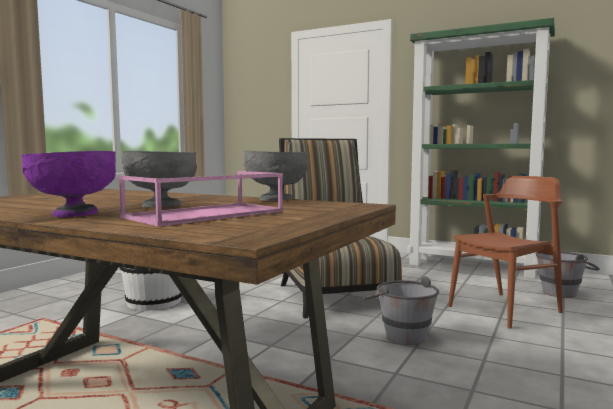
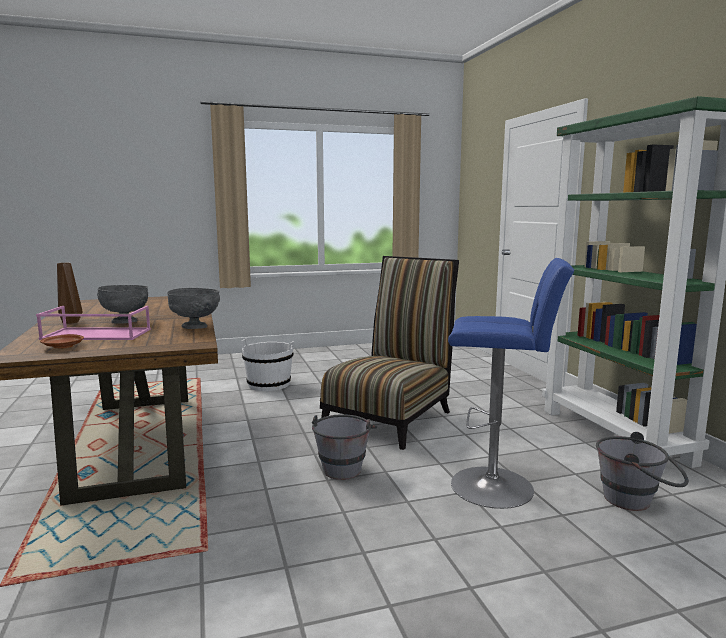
camera: 45 degrees right, 5 degrees up
purple bowl [21,151,116,217] -> brown vase [57,263,82,324]
brown chair [448,176,563,329] -> blue stool [448,258,574,509]
none -> brown plate [40,334,84,348]

